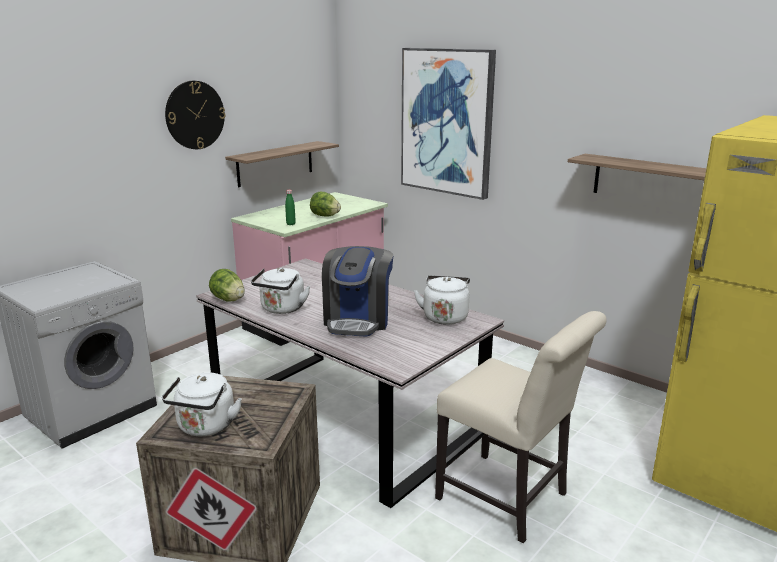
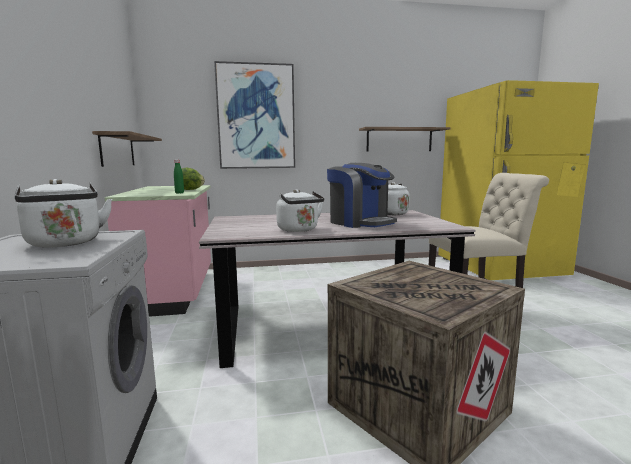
camera: 50 degrees left, 10 degrees down
white kettle [162,373,242,436] -> white kettle moved to [15,179,112,247]
wall clock [165,81,226,149] -> none
lettuce [209,269,245,302] -> none

